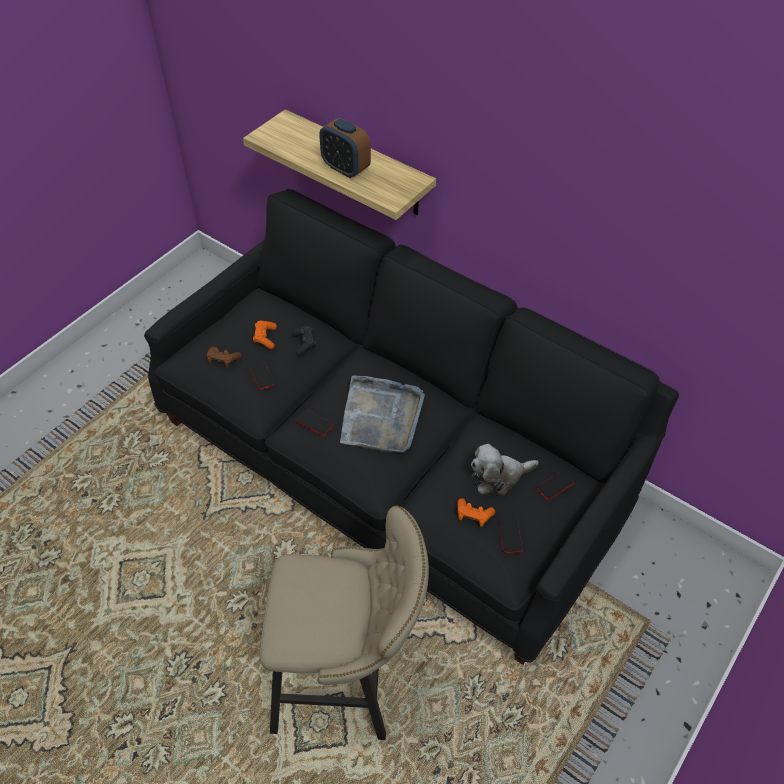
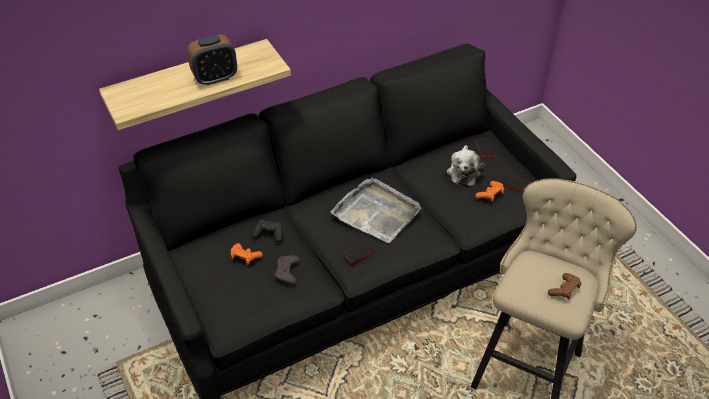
camera: 65 degrees left, 5 degrees down
brown game controller [207,346,242,368] -> brown game controller moved to [548,273,581,300]
phone [250,362,274,390] -> grey game controller [275,255,300,285]

